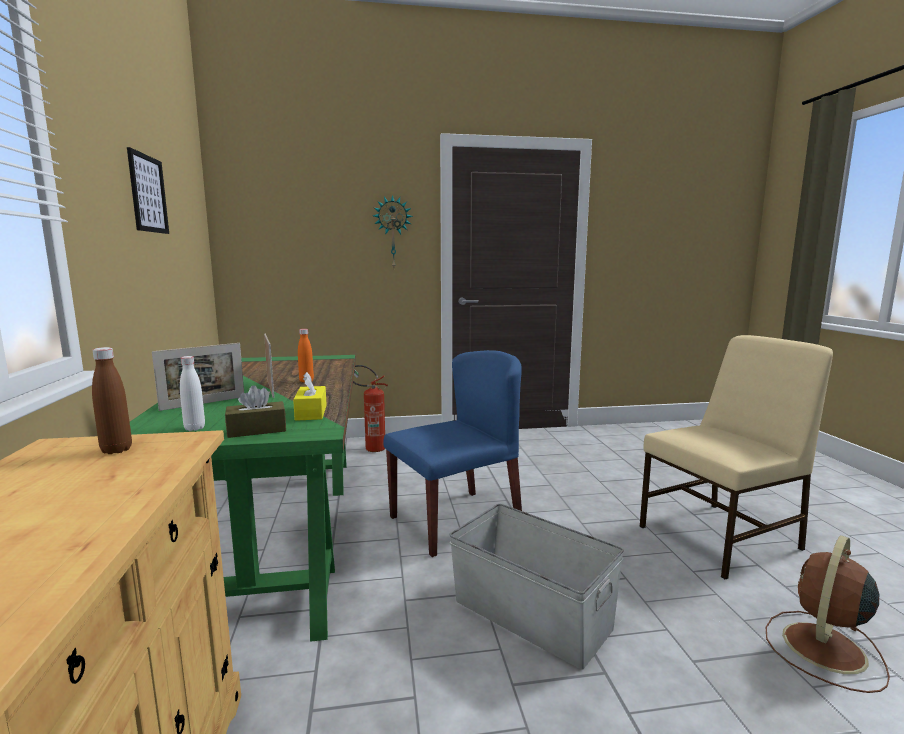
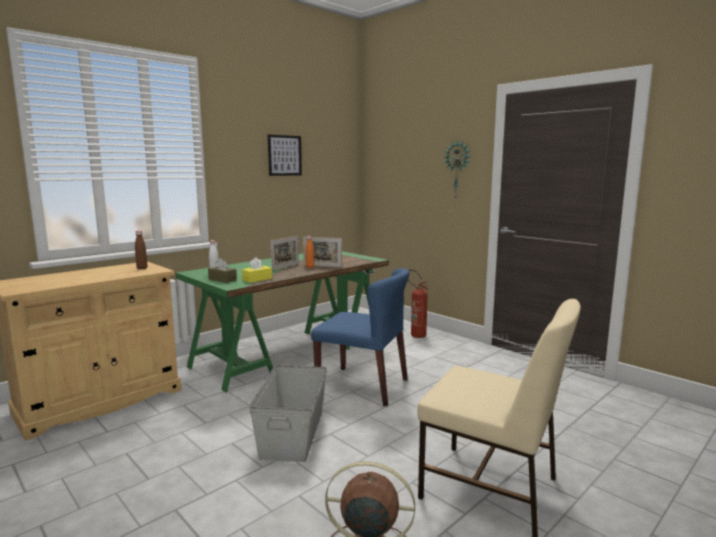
camera: 55 degrees right, 0 degrees up
picture frame [152,343,244,411] -> picture frame moved to [303,237,342,267]

